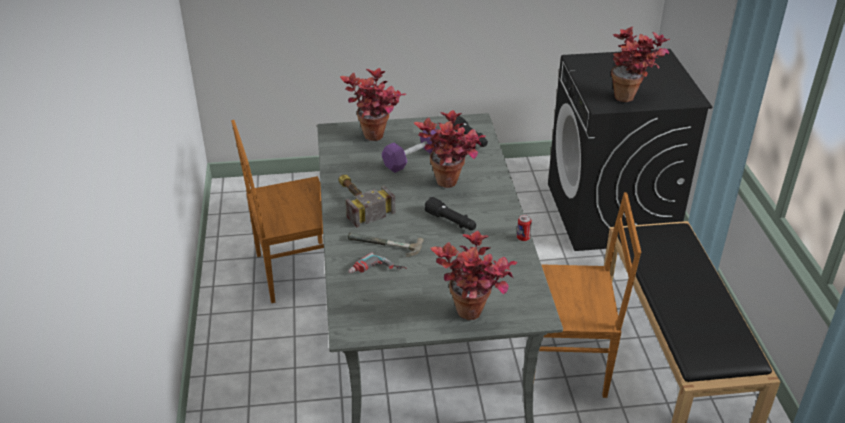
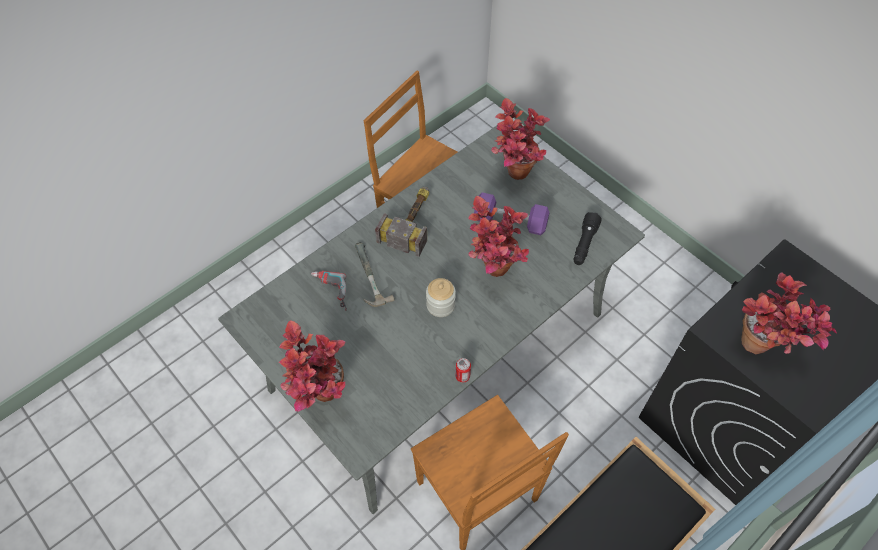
camera: 55 degrees right, 20 degrees up
black flashlight [425,197,477,230] -> jar [426,278,456,317]

